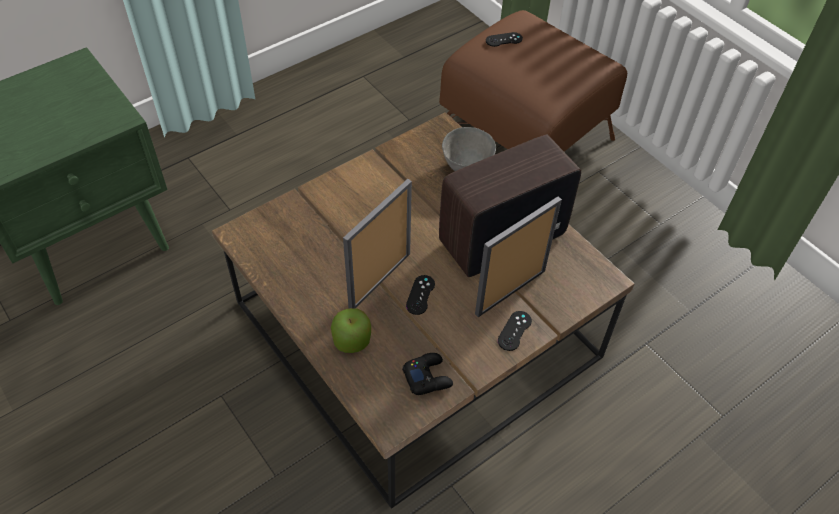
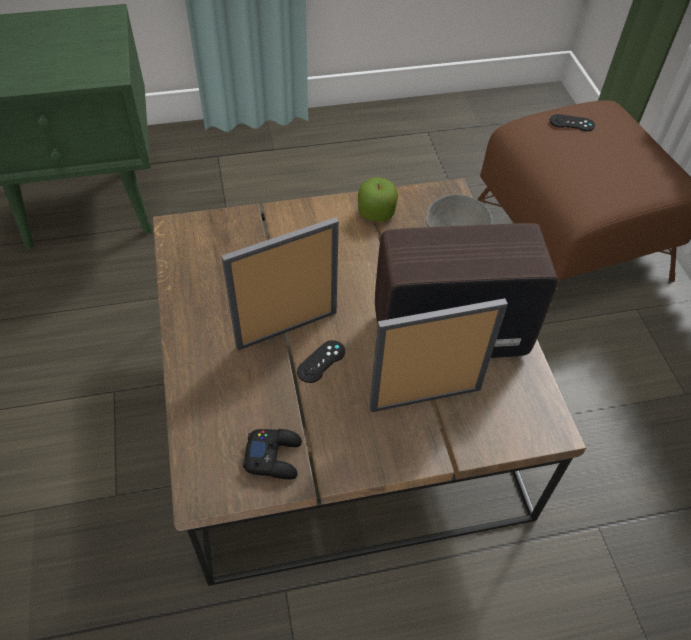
camera: 25 degrees right, 0 degrees up
apple [331,308,371,353] -> apple moved to [358,177,398,221]
black game controller [498,311,532,351] -> none

